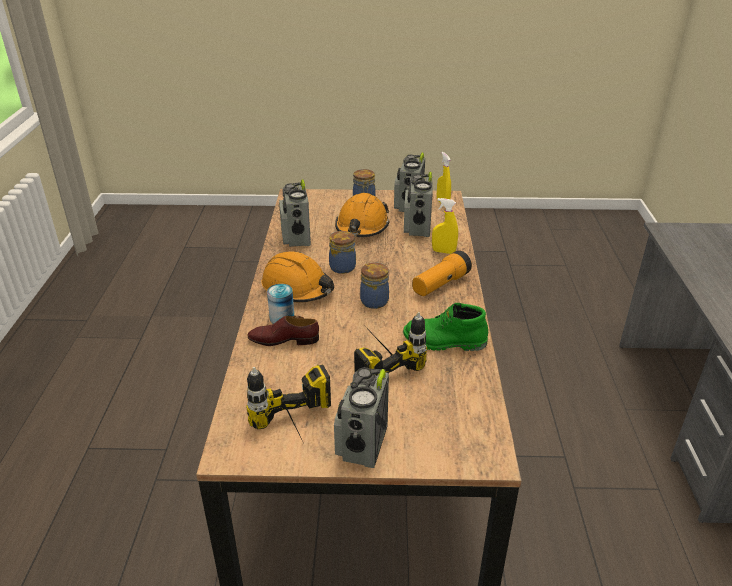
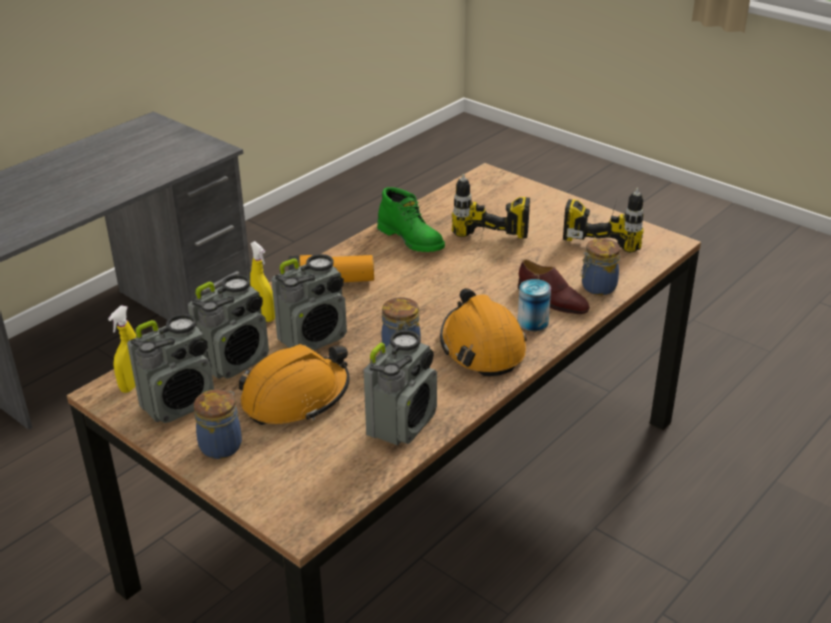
camera: 140 degrees left, 0 degrees up
radio [334,367,389,468] -> radio moved to [271,254,347,351]
jar [360,263,389,309] -> jar moved to [580,238,620,295]

